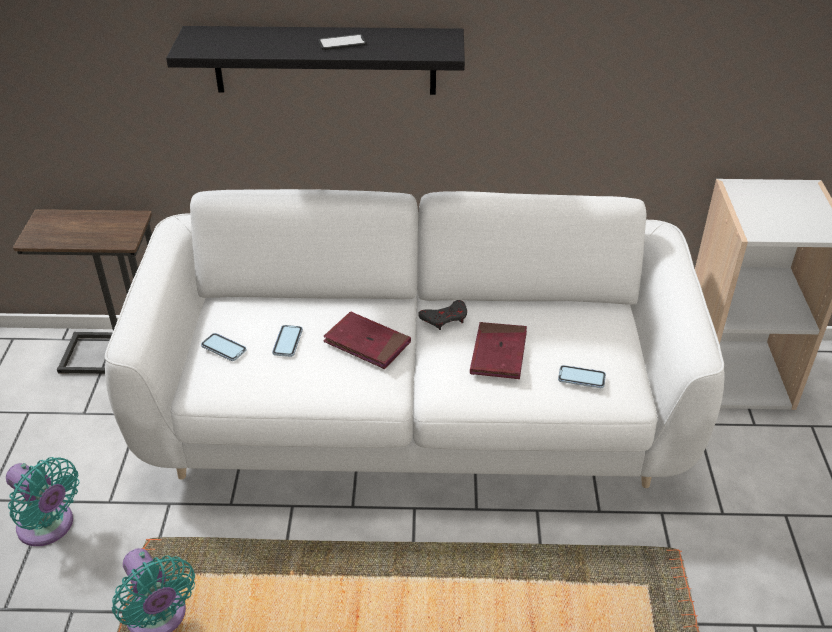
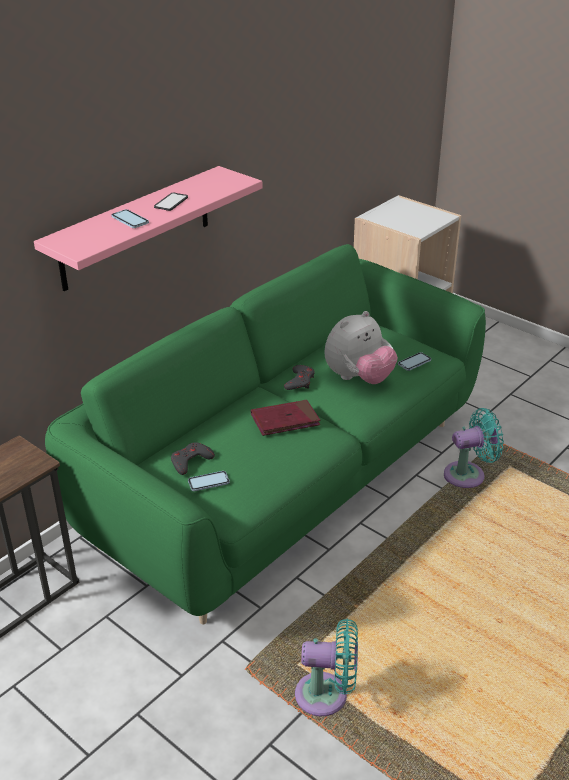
camera: 50 degrees left, 5 degrees down
turquoise fan [6,457,79,546] -> turquoise fan moved to [444,408,504,488]
white sofa [105,189,725,488] -> green sofa [45,244,486,624]
black shelf [166,26,465,95] -> pink shelf [34,166,262,291]
phone [272,325,303,357] -> phone moved to [111,209,149,228]
red book [470,322,527,379] -> plush toy [324,311,398,384]
none -> grey game controller [171,442,215,475]

